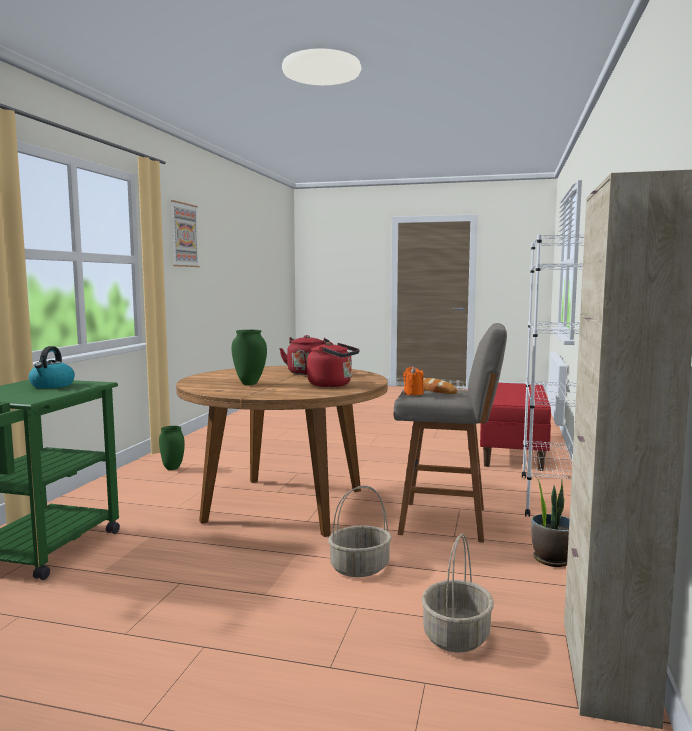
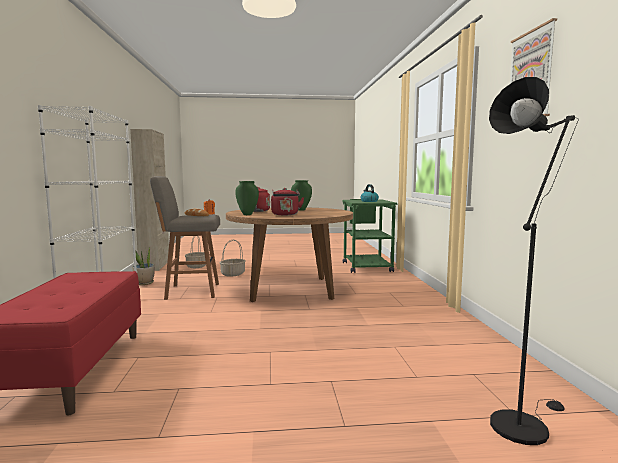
camera: 160 degrees right, 0 degrees up
green vase [159,426,185,470] -> green vase moved to [236,181,259,215]
none -> black floor lamp [489,77,579,445]

